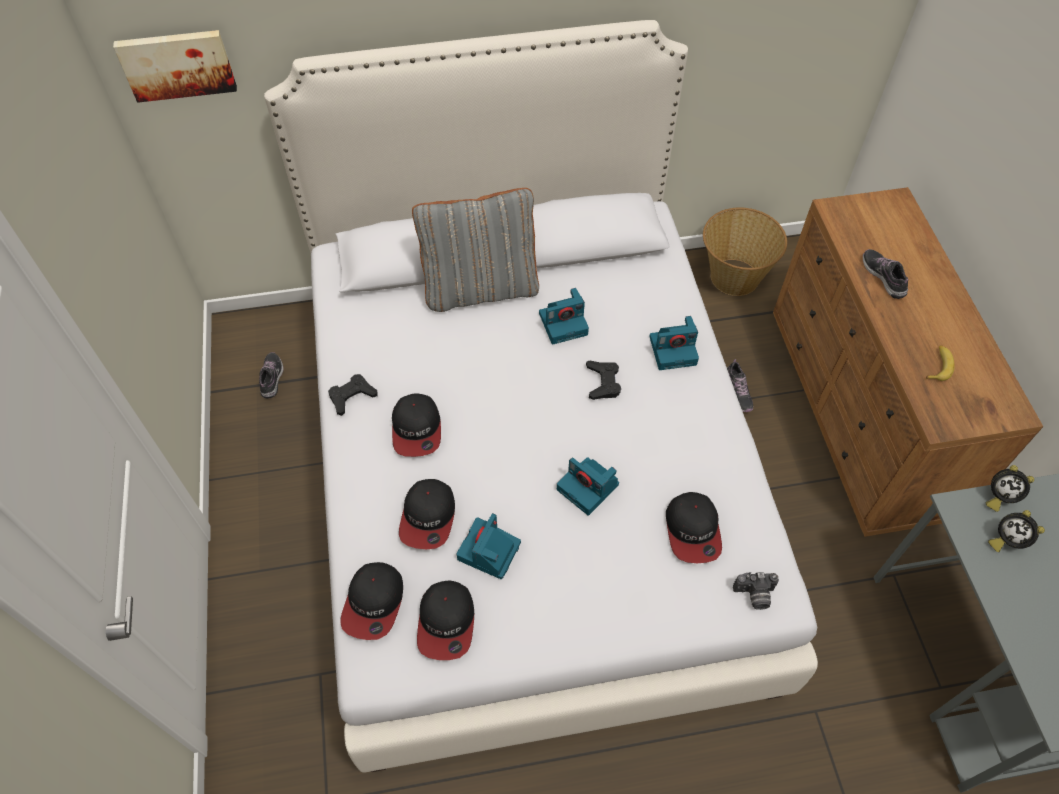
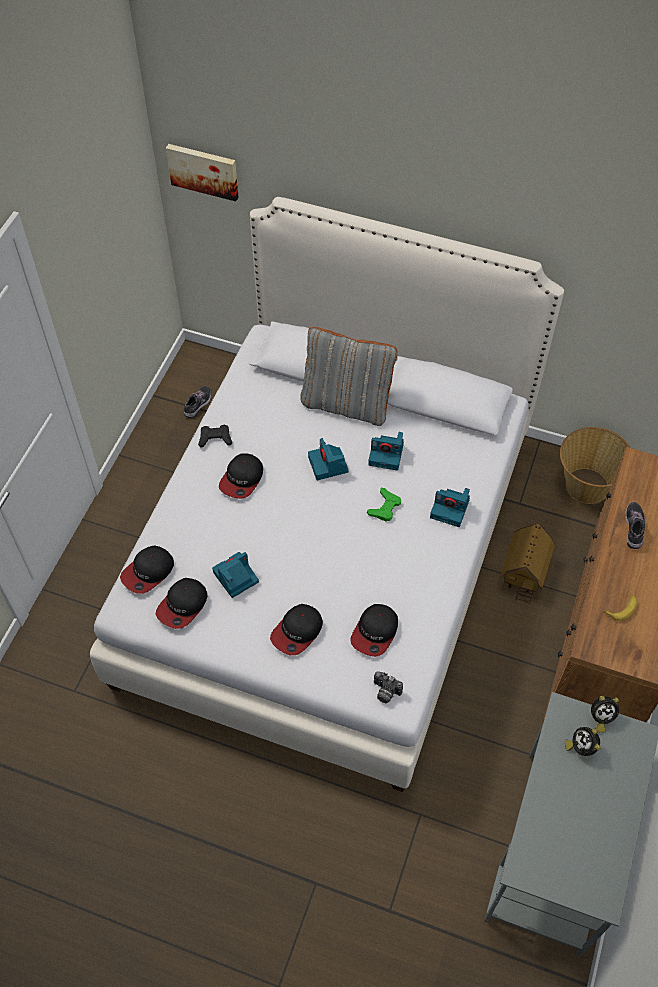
camera: 30 degrees right, 0 degrees up
cap [399,479,455,549] -> cap moved to [270,604,323,655]
camera [557,457,619,516] -> camera moved to [308,438,349,480]
black game controller [586,361,621,400] -> green game controller [367,488,401,522]
shoe [727,359,753,412] -> toy house [500,523,555,605]
alarm clock [986,465,1034,512] -> alarm clock turned 60 degrees counterclockwise [591,696,619,732]

